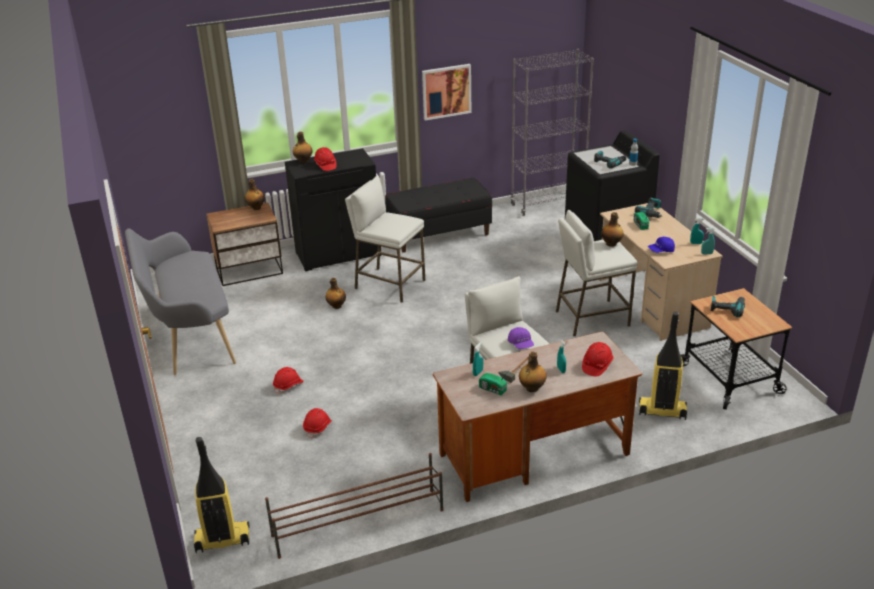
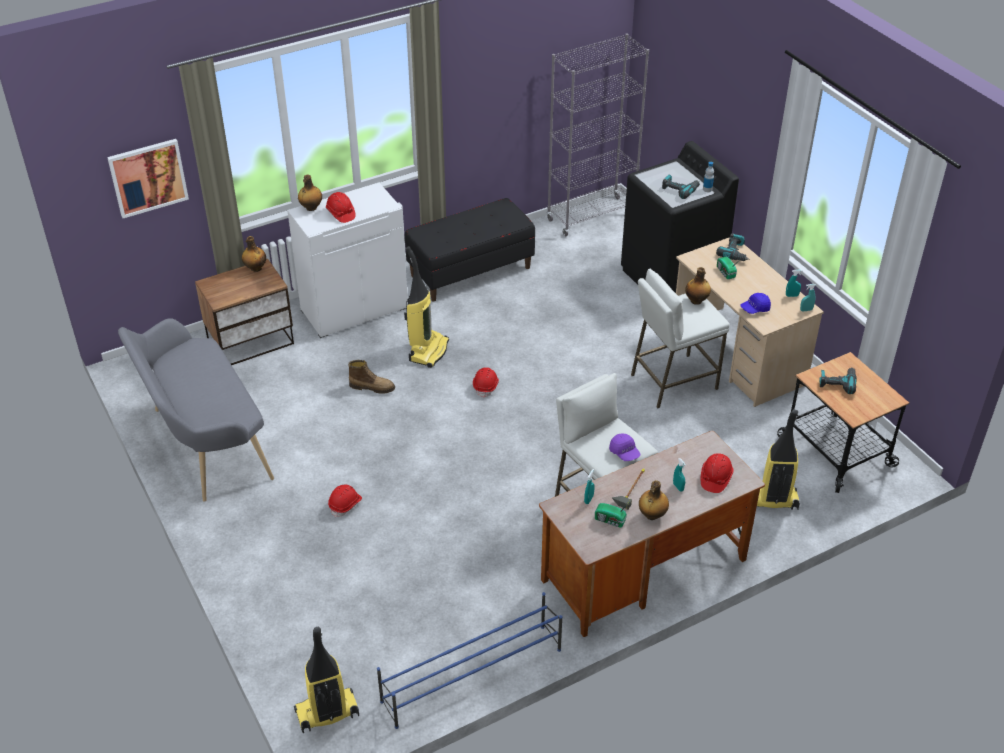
camera: 10 degrees left, 10 degrees up
brown shoe rack [265,453,444,559] -> blue shoe rack [377,592,563,729]
black cabinet [285,148,381,271] -> white cabinet [287,182,408,338]
red hard hat [303,408,332,439] -> red hard hat moved to [473,367,499,398]
bottle [325,278,346,309] -> boot [348,360,395,394]
white stool [345,175,425,302] -> vacuum cleaner [404,246,449,368]
picture [422,64,471,121] -> picture moved to [107,139,189,218]

